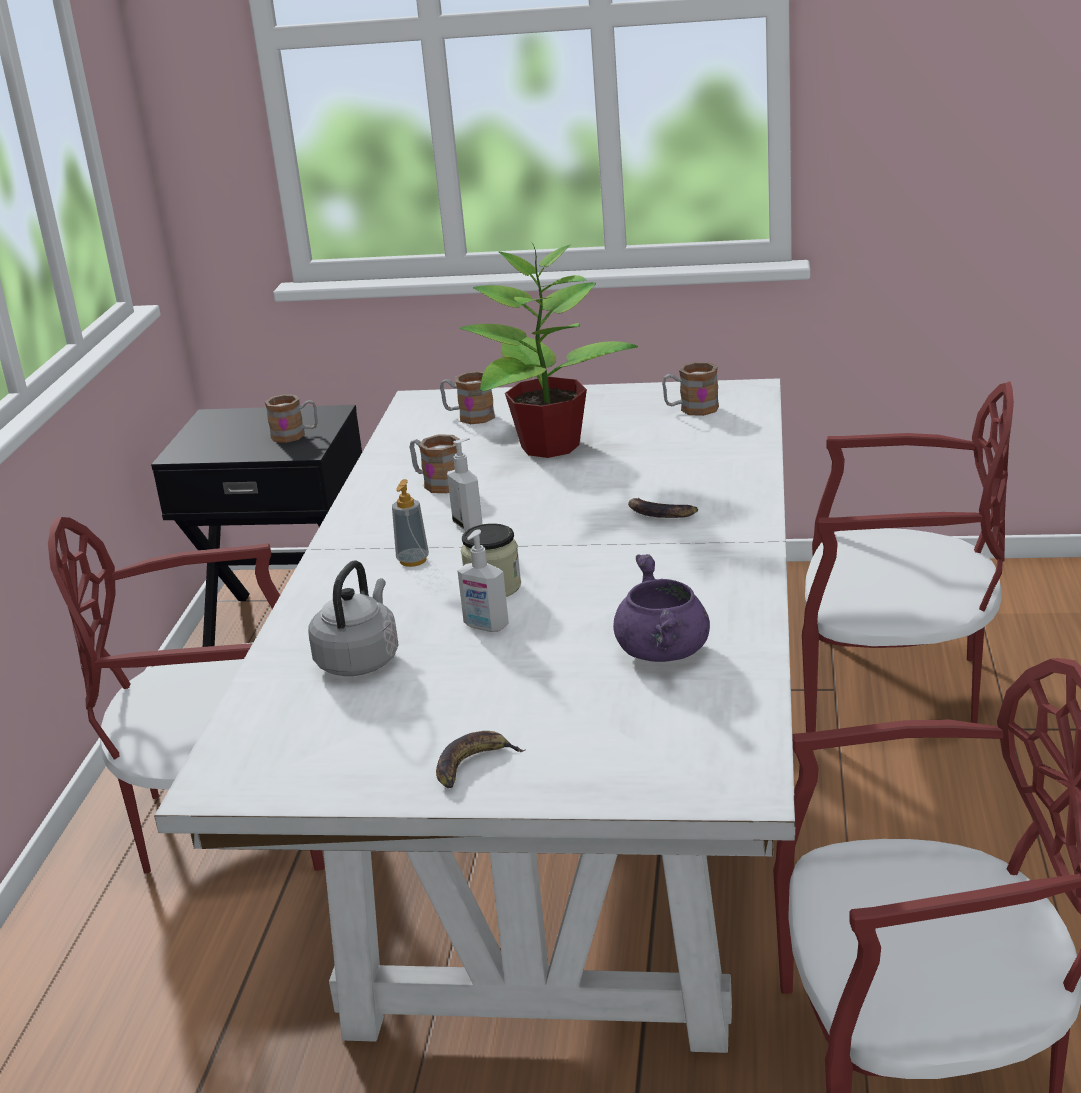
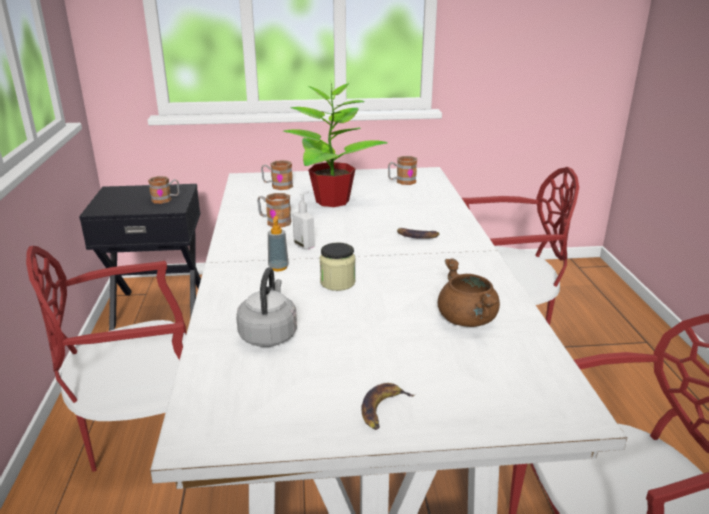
camera: 15 degrees left, 0 degrees up
soap dispenser [458,529,509,632] -> none
purple cooking pot [613,554,710,662] -> brown cooking pot [438,258,500,327]

